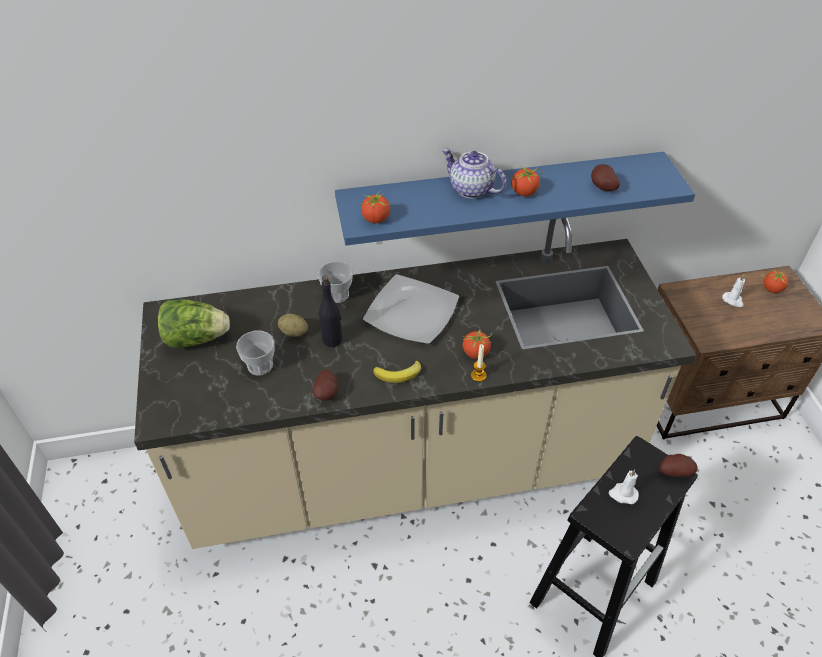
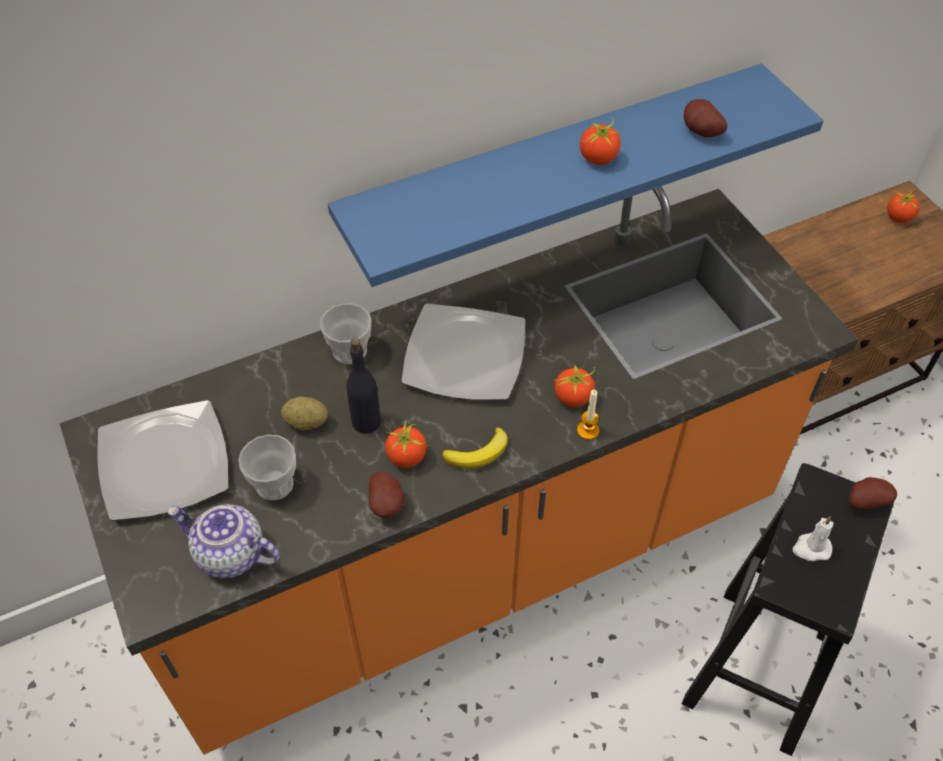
camera: 15 degrees left, 5 degrees up
beige counter [134,218,696,549] -> orange counter [59,186,858,755]
lettuce [158,299,230,348] -> plate [97,400,229,521]
tomato [361,192,390,223] -> tomato moved to [385,420,427,468]
teapot [442,149,507,199] -> teapot moved to [167,504,280,578]
white candle [722,275,745,307] -> none

